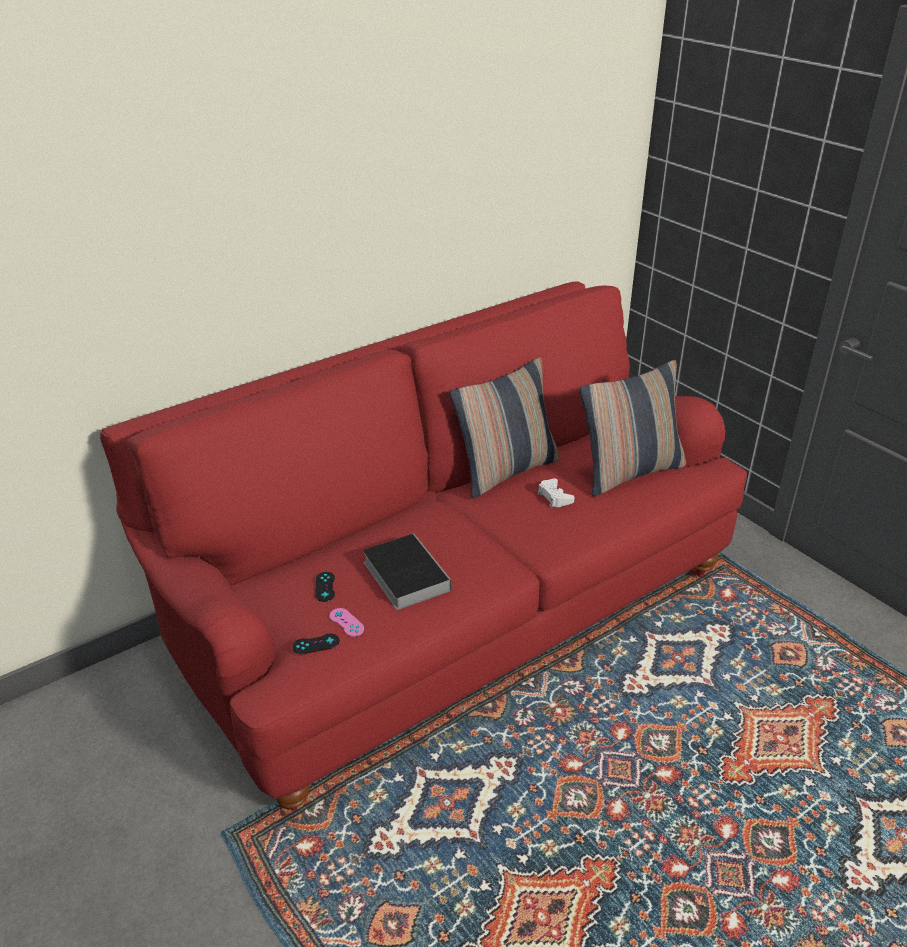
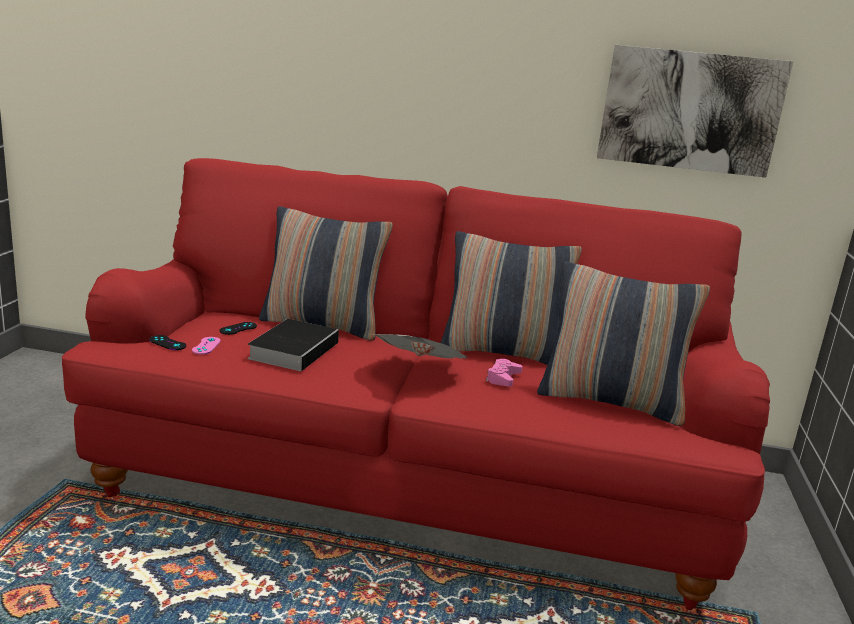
camera: 45 degrees right, 15 degrees down
white game controller [538,478,574,507] -> pink game controller [486,359,522,387]
none -> pillow [259,206,393,341]
none -> newspaper [373,334,468,359]
none -> picture [597,45,793,178]

